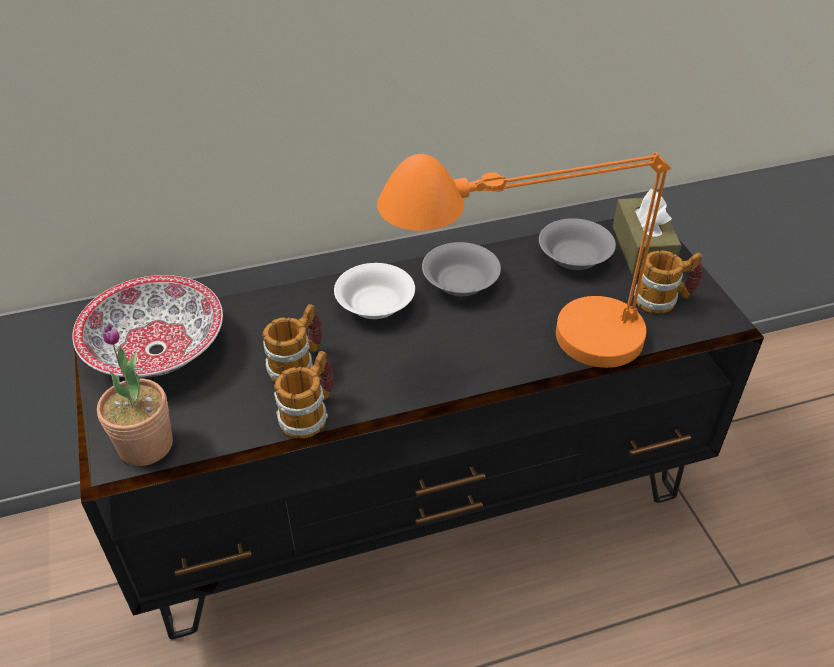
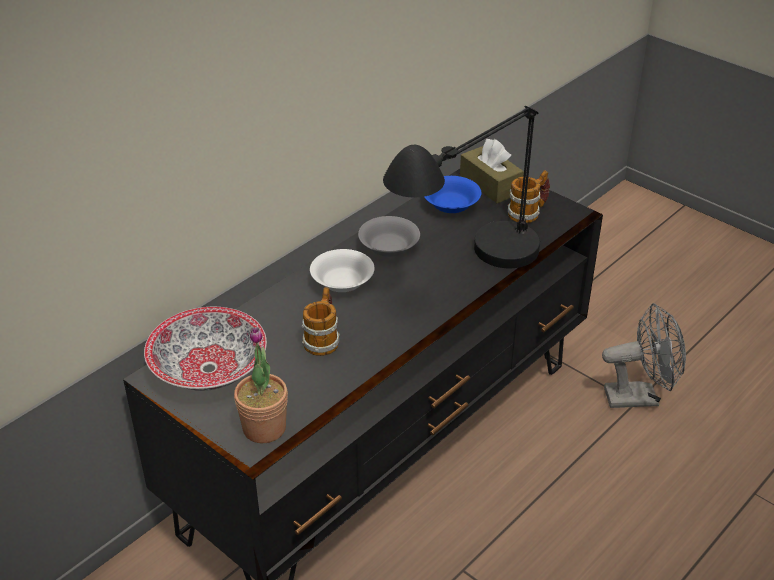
camera: 30 degrees left, 5 degrees down
mug [274,351,334,439] -> none
orange table lamp [377,151,671,368] -> black table lamp [383,106,540,268]
grey bowl [539,218,616,270] -> blue bowl [424,176,481,213]
none -> grey fan [602,303,686,408]

